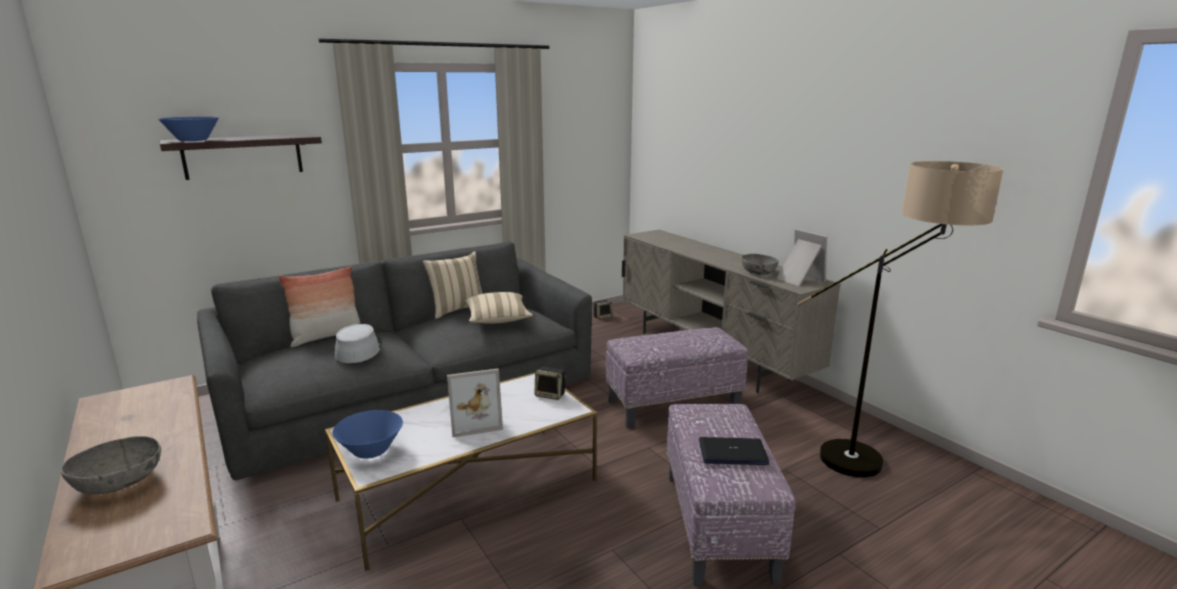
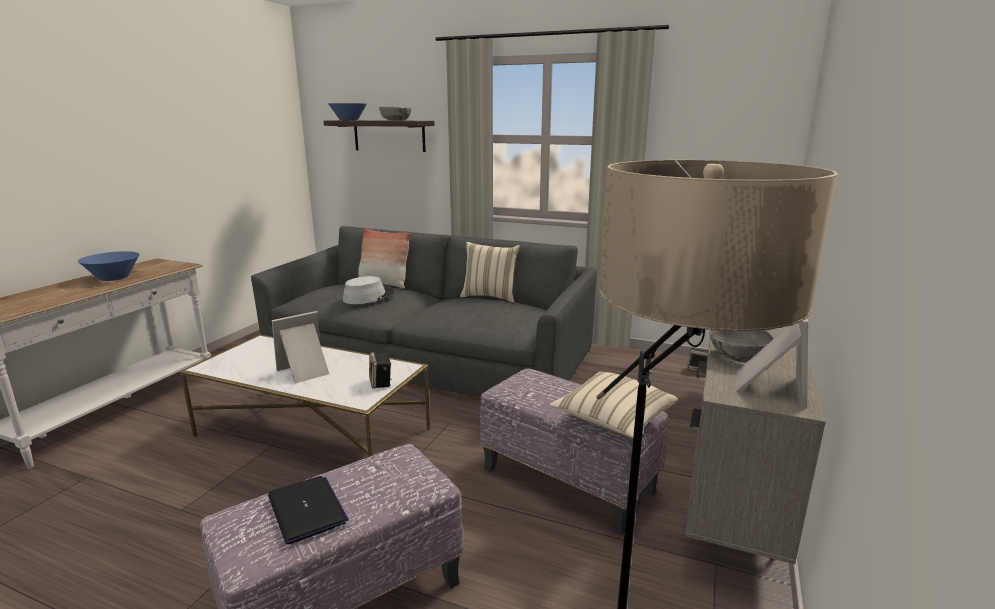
camera: 55 degrees right, 0 degrees up
grey bowl [60,436,161,494] -> grey bowl moved to [379,107,411,121]
blue bowl [332,410,403,459] -> blue bowl moved to [78,251,140,281]
picture frame [447,369,503,437] -> picture frame turned 105 degrees clockwise [272,311,329,383]
beige pillow [465,292,533,324] -> beige pillow moved to [550,372,678,438]

